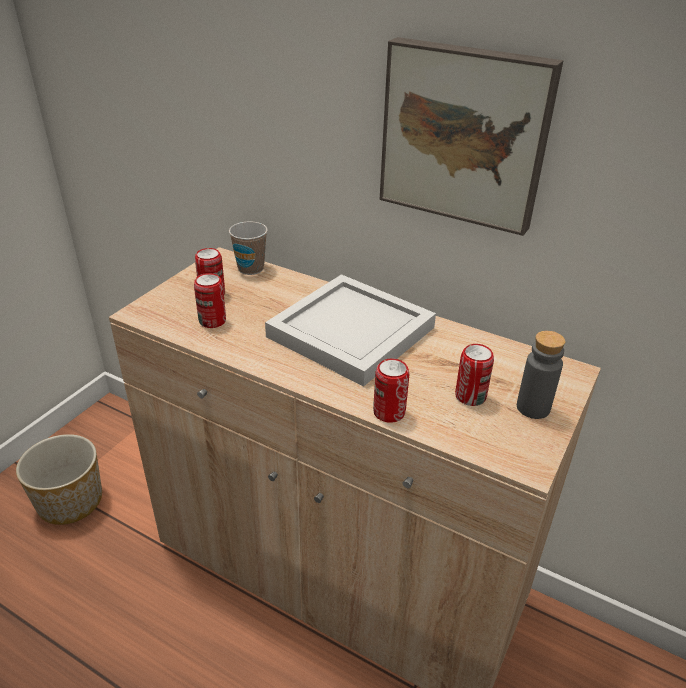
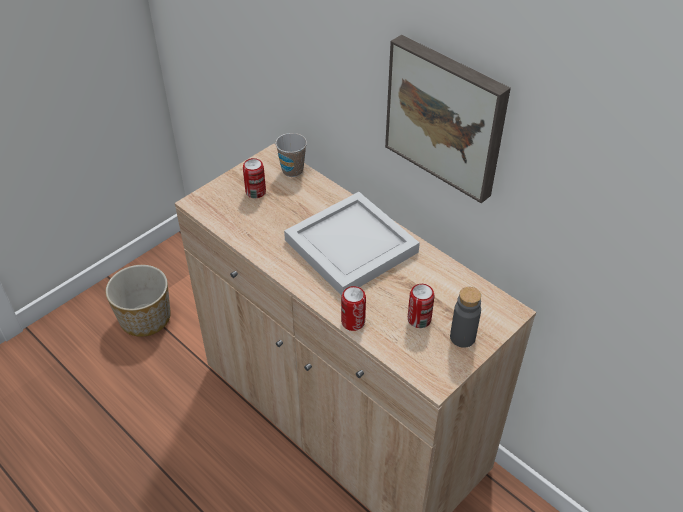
camera: 15 degrees right, 10 degrees up
can [194,273,226,328] -> none

